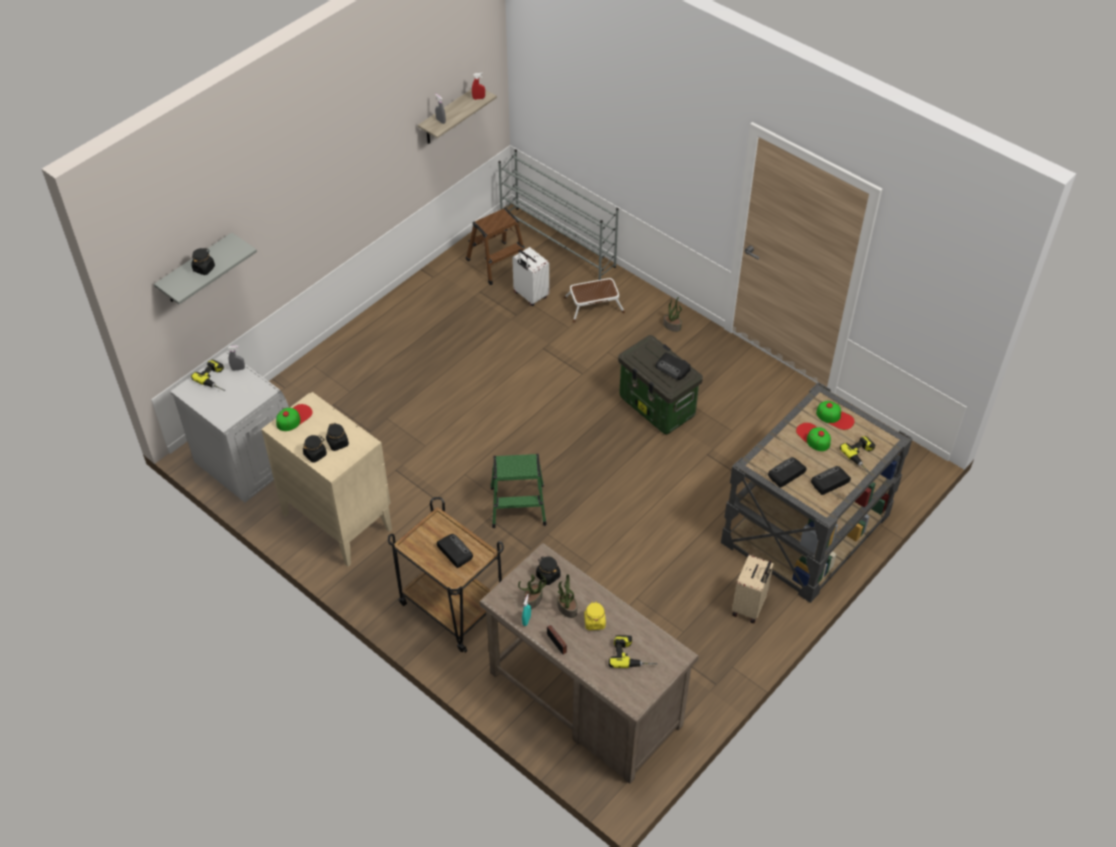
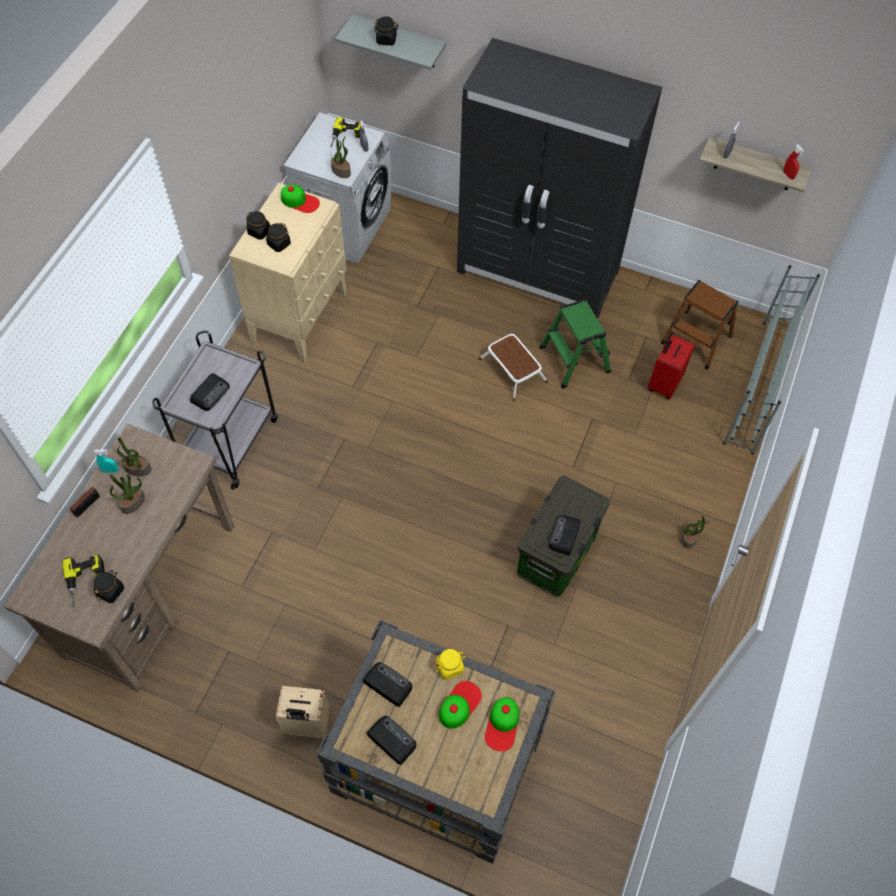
camera: 70 degrees right, 10 degrees up
brown cart [388,497,504,653] -> grey cart [152,330,278,490]
green step ladder [490,454,547,528] -> green step ladder moved to [539,299,611,389]
white suitcase [512,247,549,306] -> red suitcase [648,331,695,399]
black jar [536,556,560,585] -> black jar moved to [93,570,124,603]
brown step ladder [564,278,625,323] -> brown step ladder moved to [479,334,548,402]
yellow jar [584,601,606,630] -> yellow jar moved to [435,649,466,680]
power drill [840,436,875,474] -> none
none -> potted plant [331,136,351,178]
none -> black cabinet [457,38,662,319]

